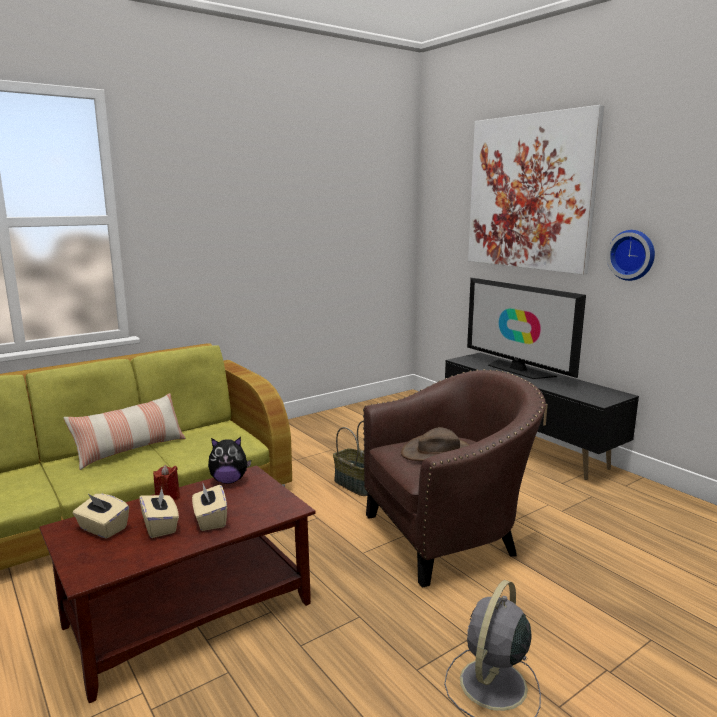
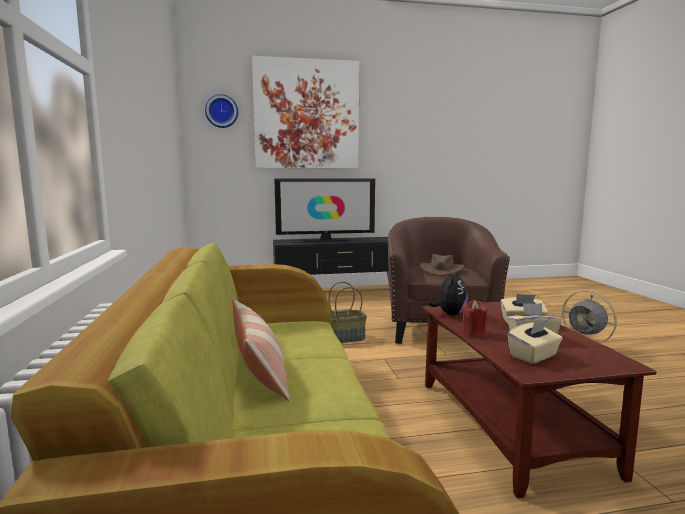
camera: 65 degrees left, 5 degrees down
wall clock [607,230,655,281] -> wall clock moved to [205,94,238,128]

